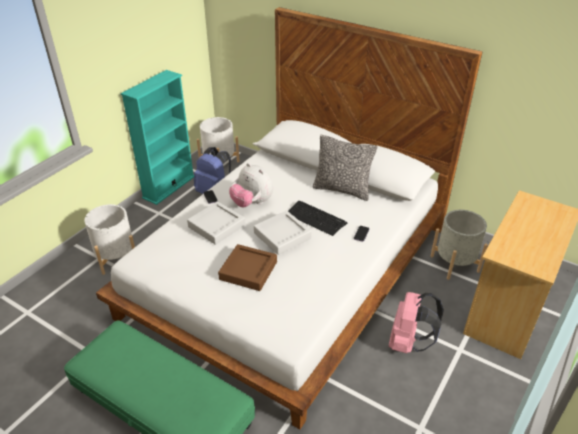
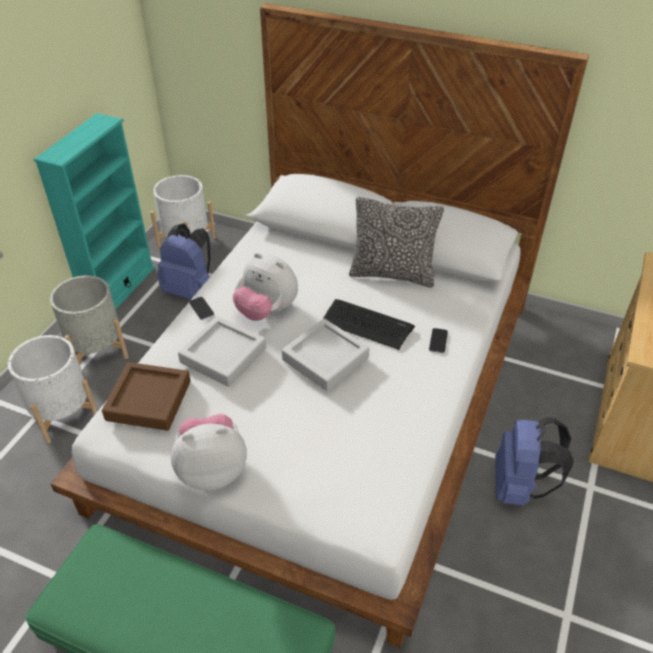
camera: 10 degrees left, 5 degrees up
brown tray [218,244,277,291] -> brown tray moved to [102,362,191,431]
pink backpack [389,292,444,353] -> blue backpack [495,418,574,506]
grey planter [431,210,488,280] -> grey planter moved to [50,275,128,371]
none -> plush toy [171,414,247,491]

